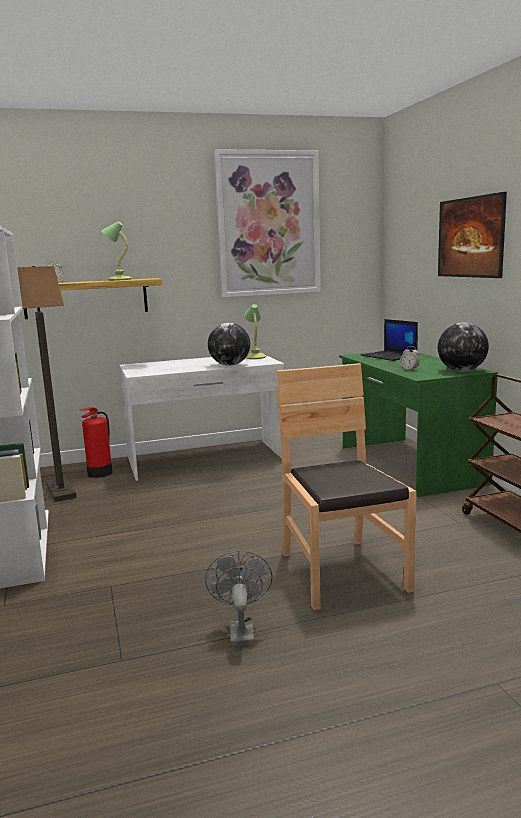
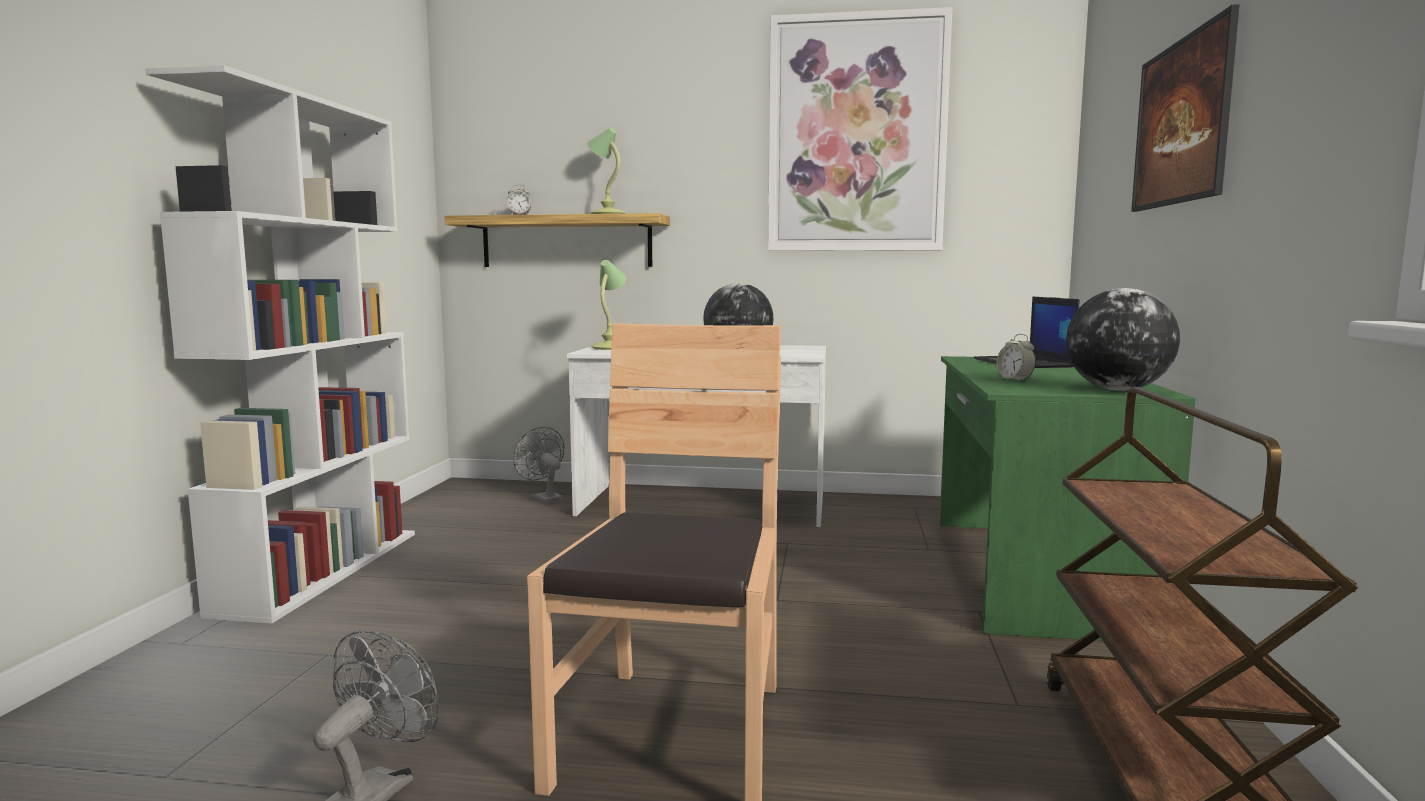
camera: 25 degrees right, 5 degrees down
floor lamp [17,266,77,502] -> none
fire extinguisher [80,407,112,478] -> grey fan [513,427,564,504]
table lamp [244,304,267,359] -> table lamp moved to [591,260,626,350]

